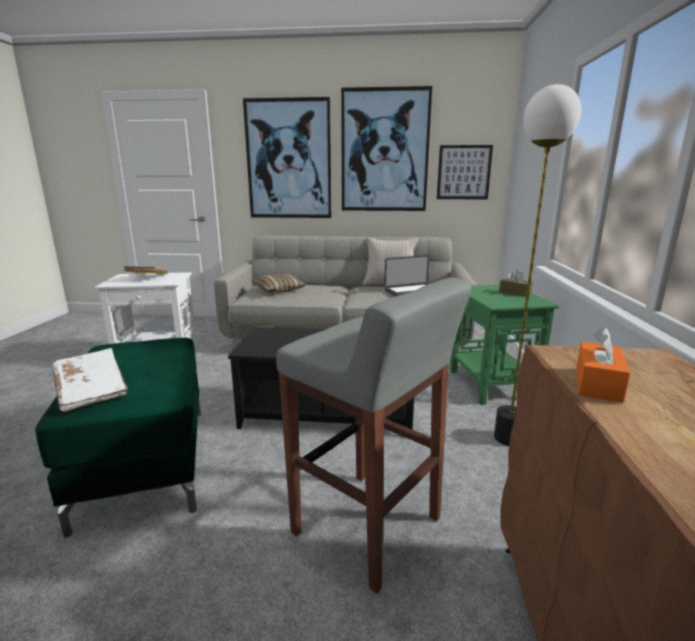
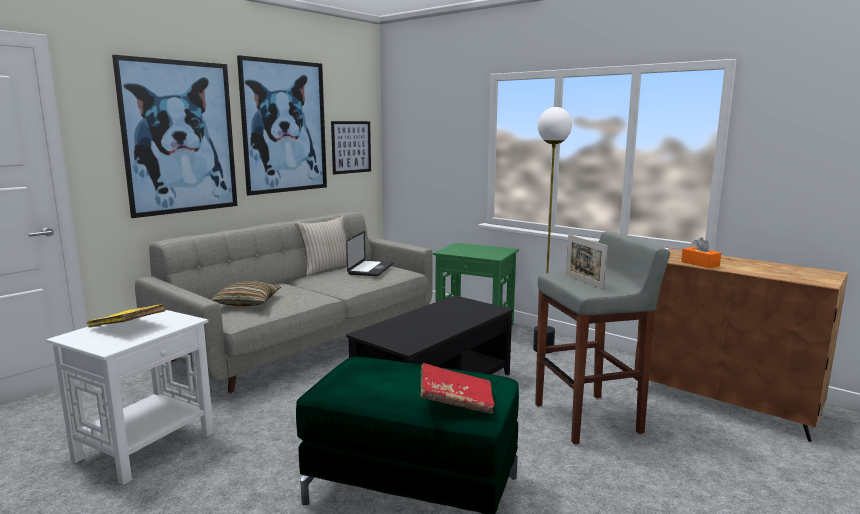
camera: 55 degrees left, 5 degrees down
white book [52,348,128,412] -> red book [420,363,495,414]
brown tissue box [499,270,533,297] -> none
none -> picture frame [566,234,608,290]

